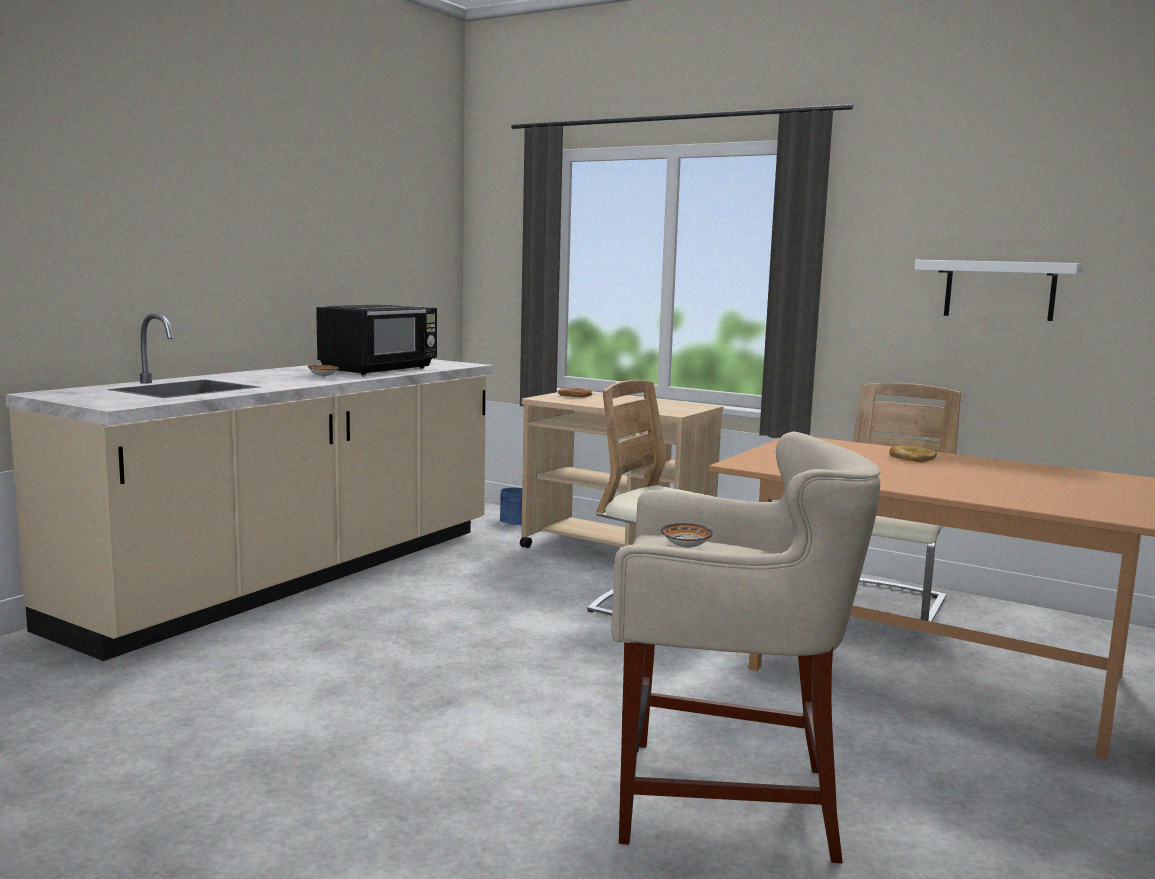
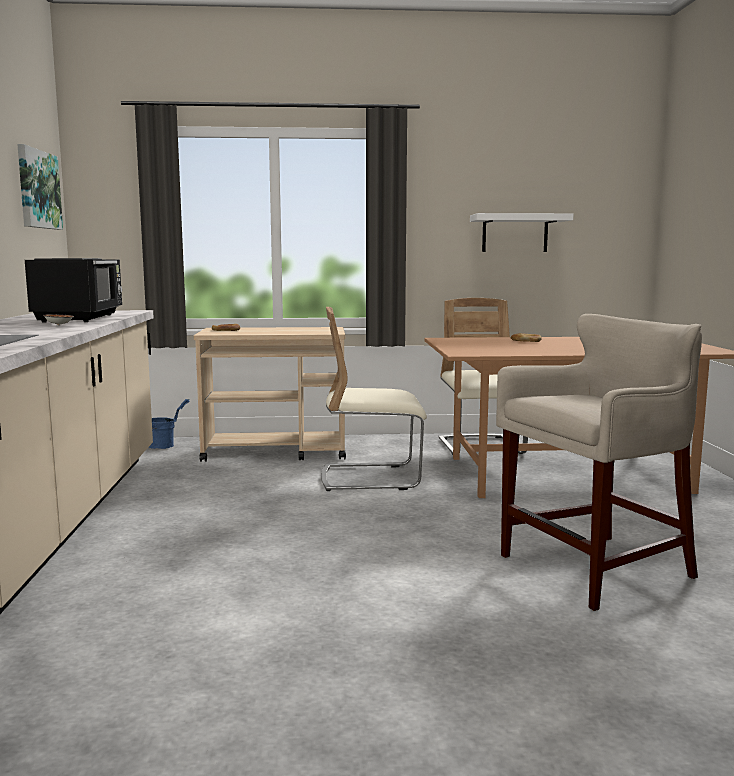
camera: 35 degrees left, 0 degrees up
bowl [661,523,713,548] -> none
none -> picture [17,144,63,230]

